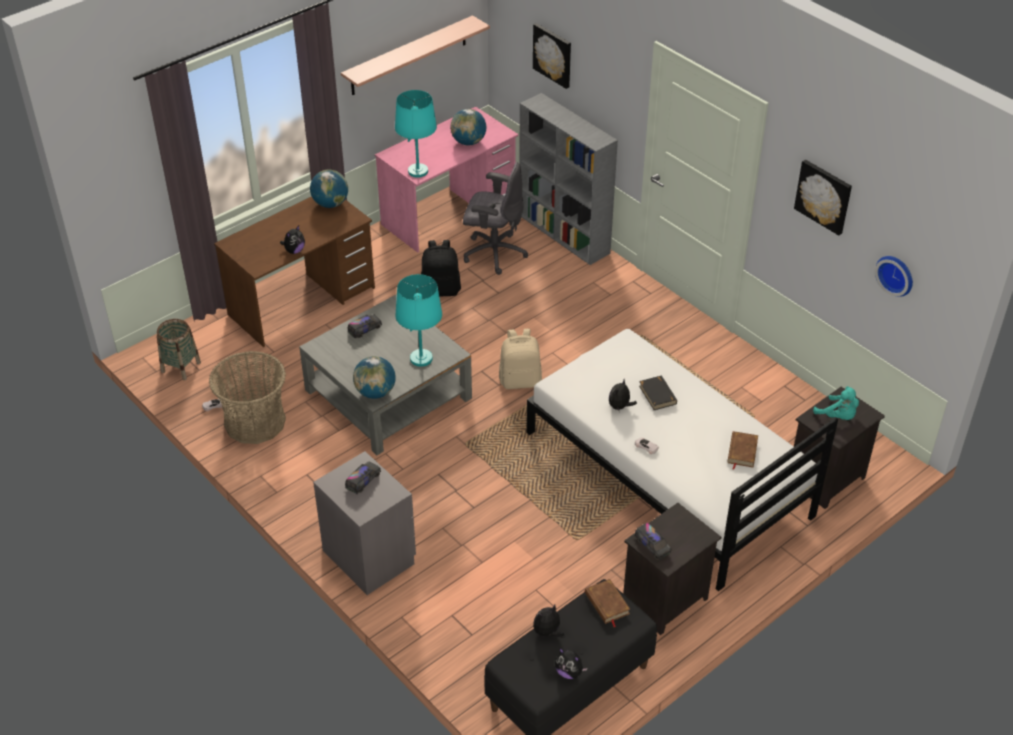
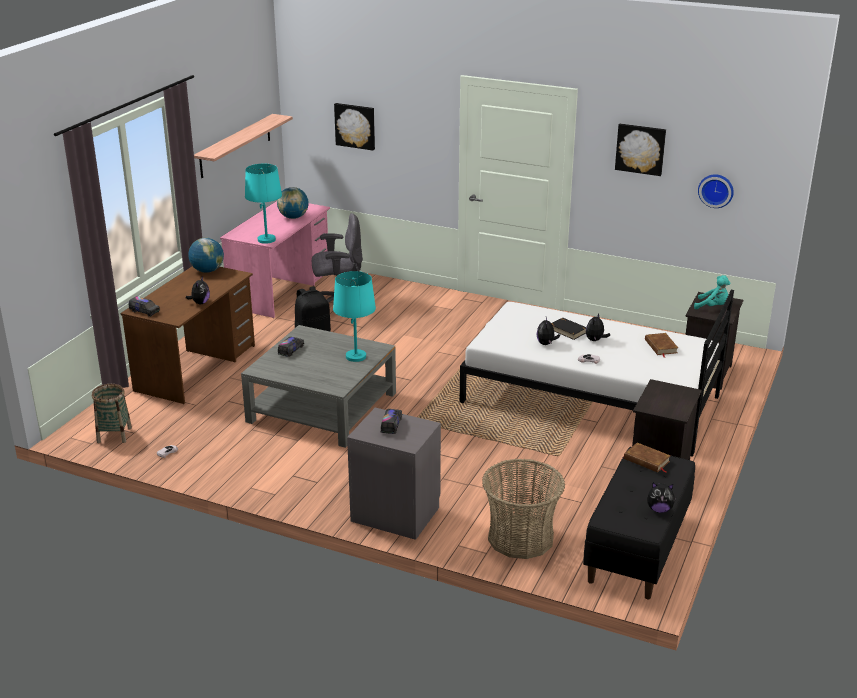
camera: 25 degrees left, 15 degrees down
basket [209,351,286,444] -> basket moved to [482,458,565,559]
globe [353,356,396,399] -> none
beige backpack [499,328,542,389] -> none
grey bookcase [519,93,618,265] -> none
plush toy [533,605,564,637] -> plush toy moved to [586,313,610,341]
toy truck [634,523,672,560] -> toy truck moved to [129,296,160,317]

